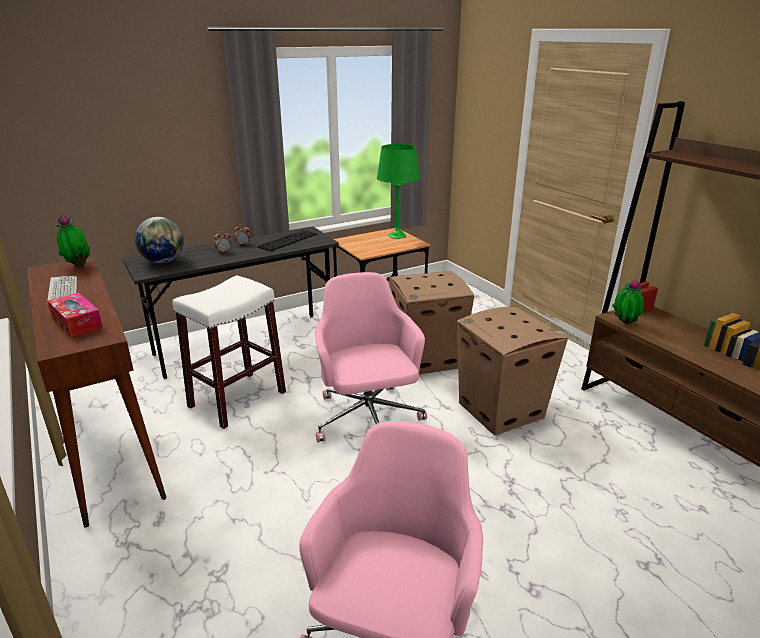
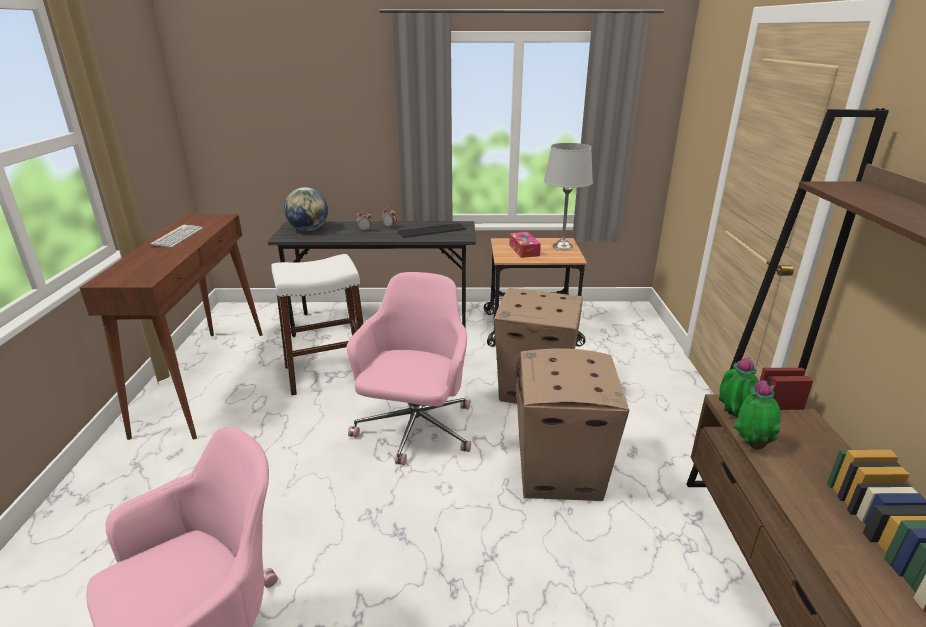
camera: 30 degrees right, 0 degrees up
tissue box [47,293,103,337] -> tissue box moved to [509,232,541,258]
potted plant [57,215,91,267] -> potted plant moved to [733,380,780,450]
green table lamp [377,144,420,239] -> grey table lamp [544,143,593,250]

